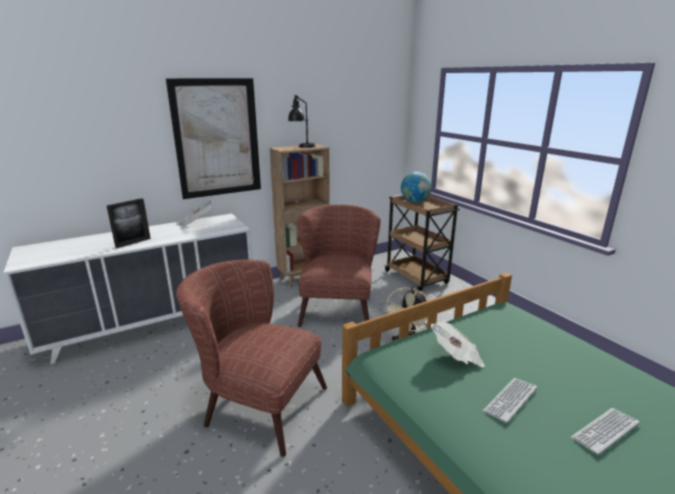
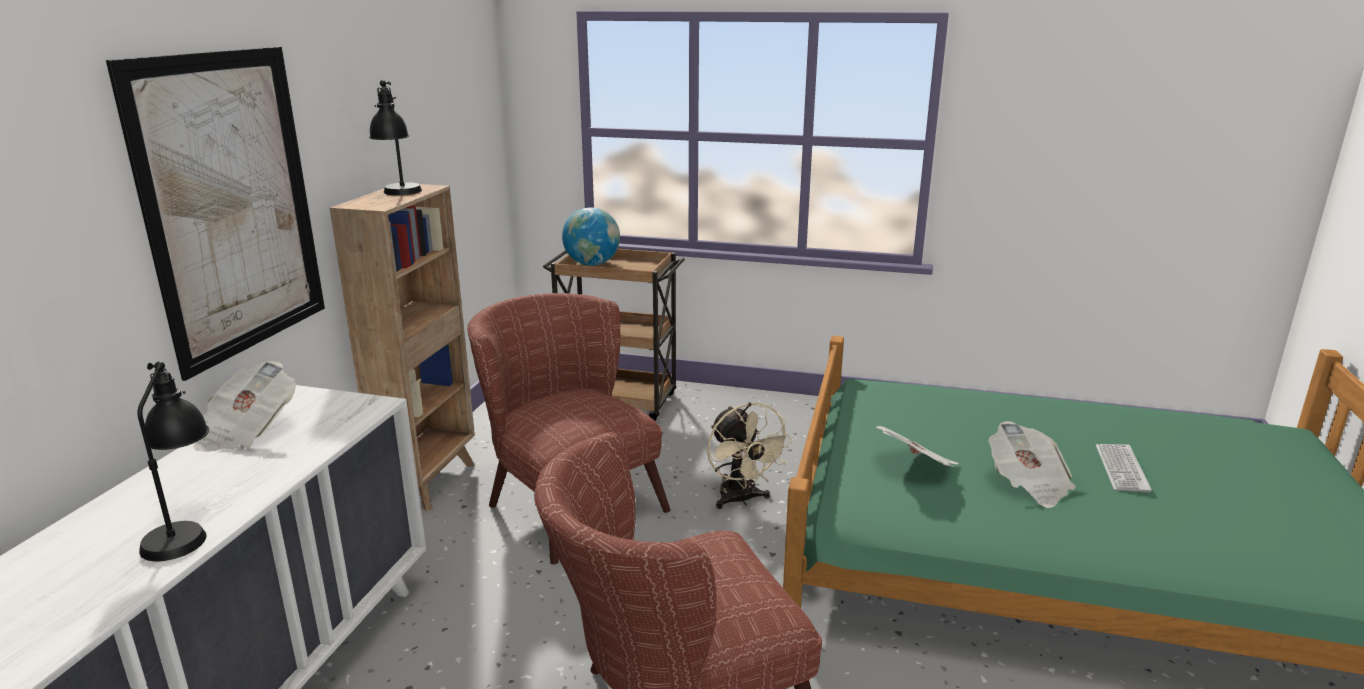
camera: 45 degrees left, 0 degrees up
picture frame [106,198,151,248] -> black table lamp [137,361,209,561]
keyboard [483,378,537,423] -> newspaper [988,421,1076,508]

